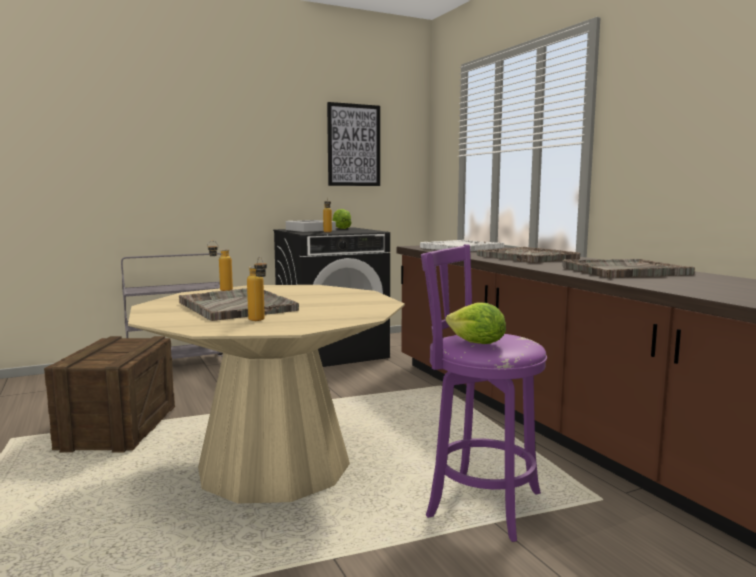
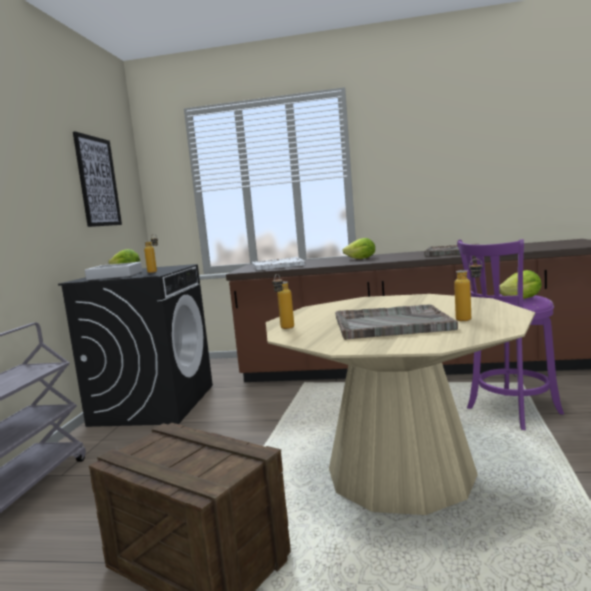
camera: 55 degrees left, 0 degrees up
grey tray [477,247,581,263] -> lettuce [342,238,375,259]

